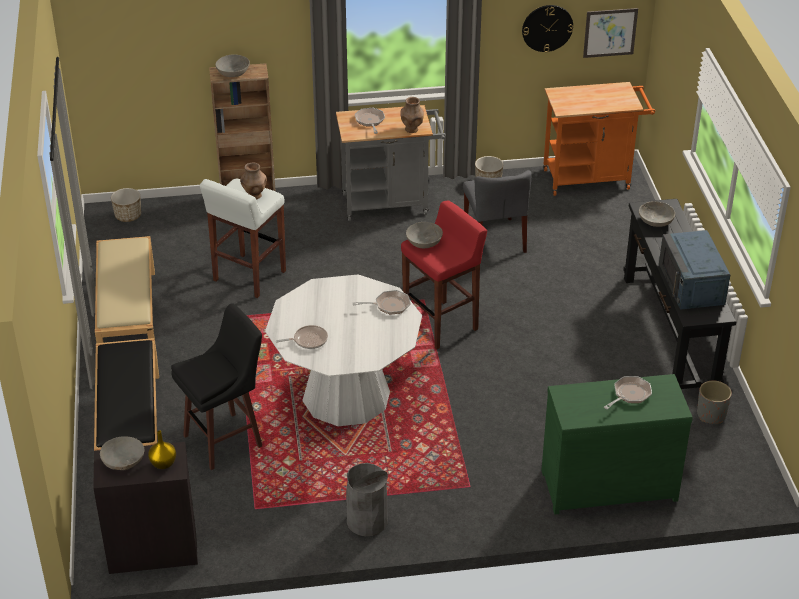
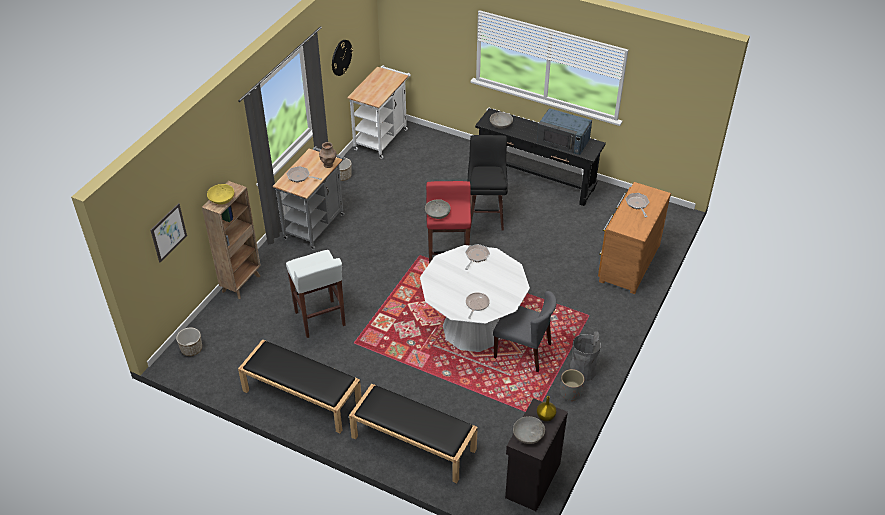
camera: 55 degrees left, 5 degrees up
beige bench [95,236,158,362] -> black bench [238,339,362,433]
black stool [171,303,262,470] -> black stool moved to [468,135,508,231]
grey bowl [215,54,250,77] -> yellow bowl [207,184,234,205]
brown vase [240,163,267,200] -> none
grey chair [463,170,532,253] -> grey chair moved to [493,291,557,372]
green dresser [541,374,693,514] -> brown dresser [598,182,671,294]
orange cart [543,82,655,196] -> white cart [347,65,411,159]
picture [583,8,638,58] -> picture moved to [151,203,187,262]
grey planter [697,381,732,424] -> grey planter moved to [560,369,584,401]

